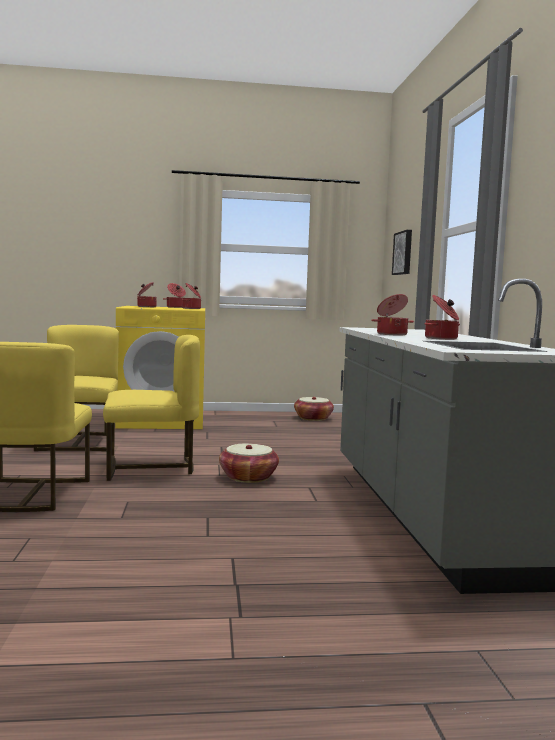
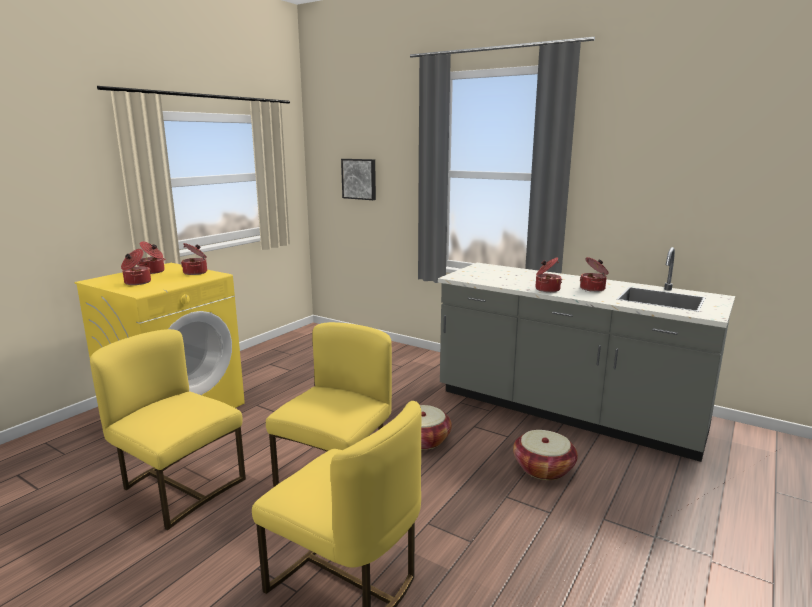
camera: 50 degrees left, 10 degrees up
basket [294,397,334,421] -> basket moved to [513,430,578,480]

